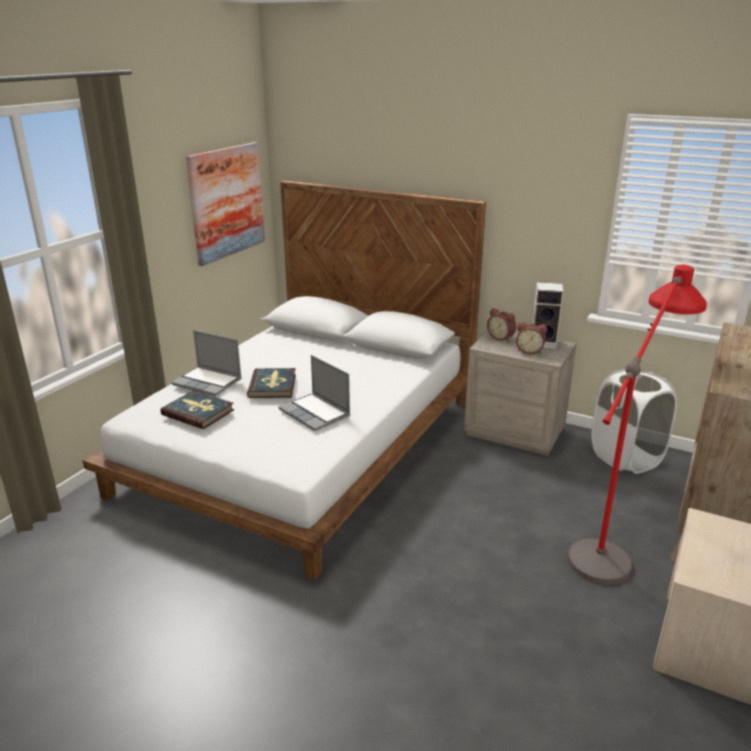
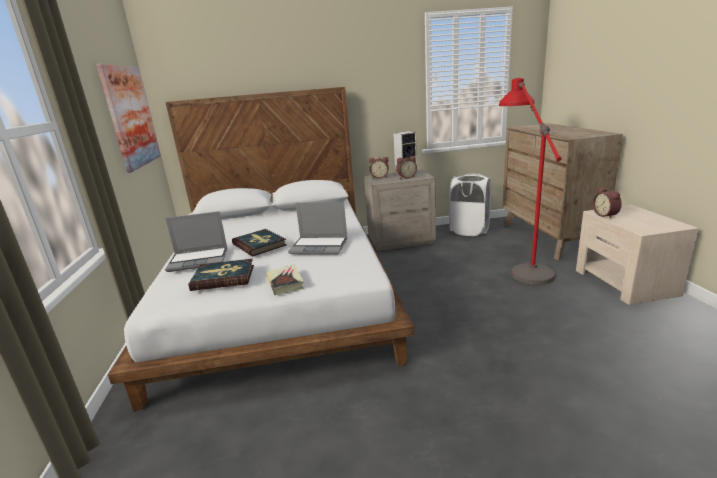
camera: 35 degrees left, 5 degrees down
none -> book [266,265,304,295]
none -> alarm clock [593,187,622,218]

